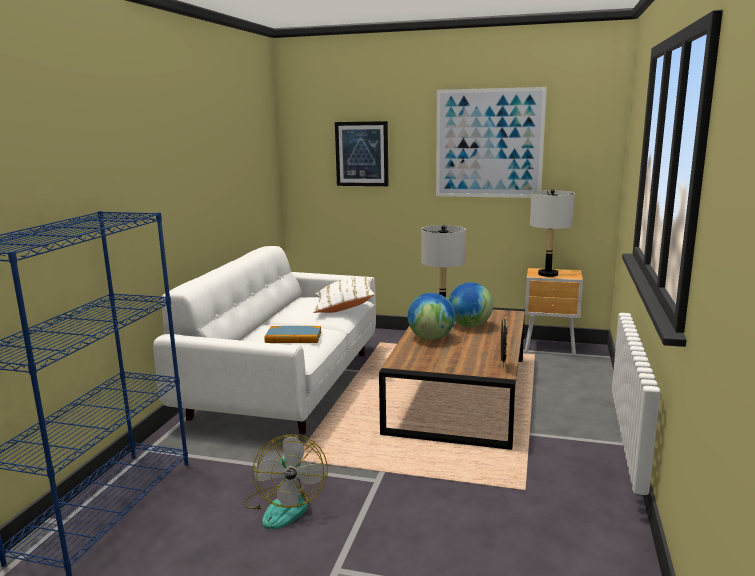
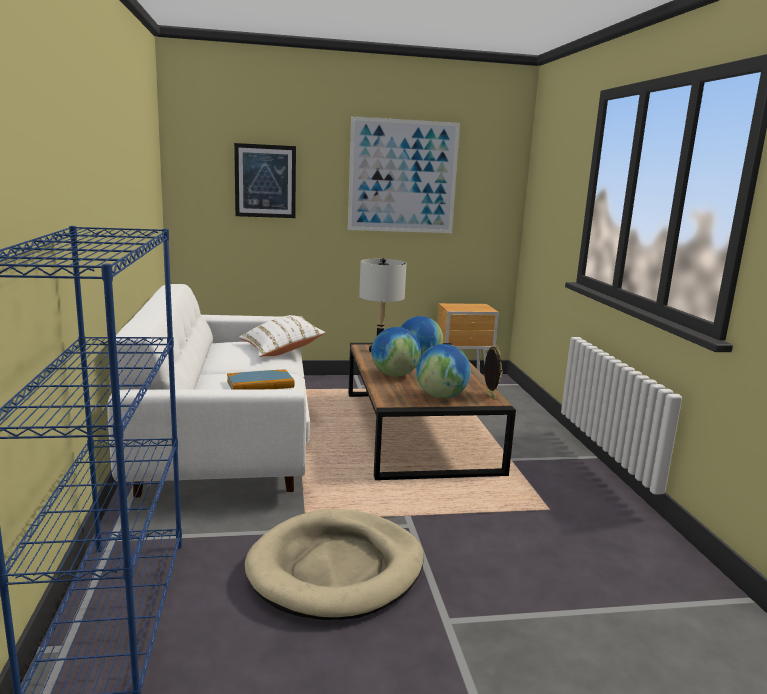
camera: 25 degrees left, 0 degrees up
fan [243,434,328,529] -> beige dog bed [244,509,424,620]
grey table lamp [530,189,575,277] -> none
none -> globe [416,344,471,399]

